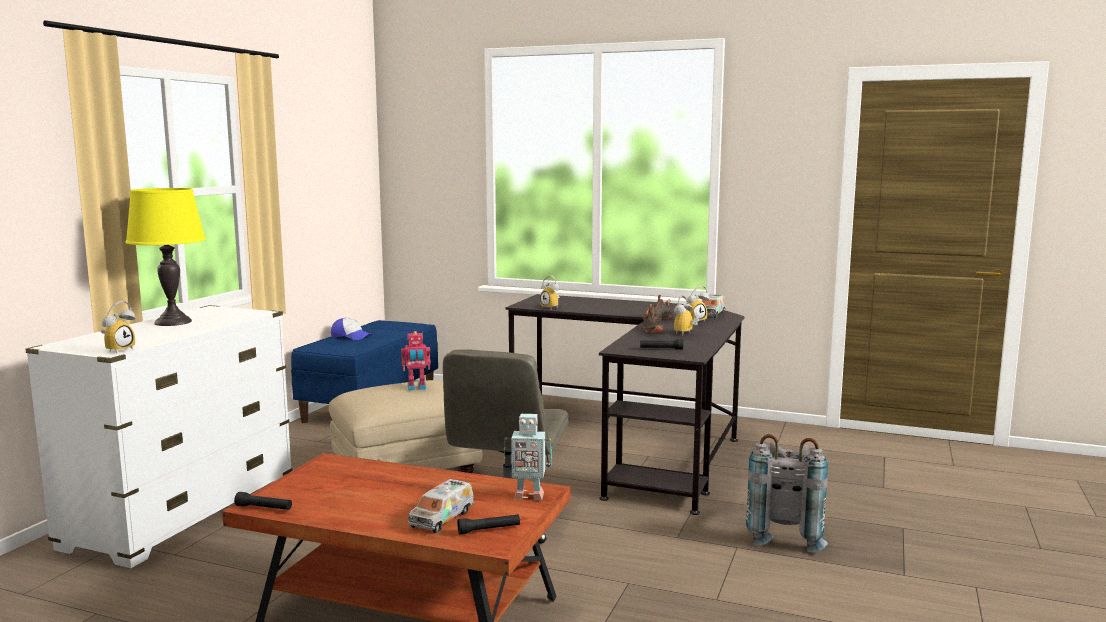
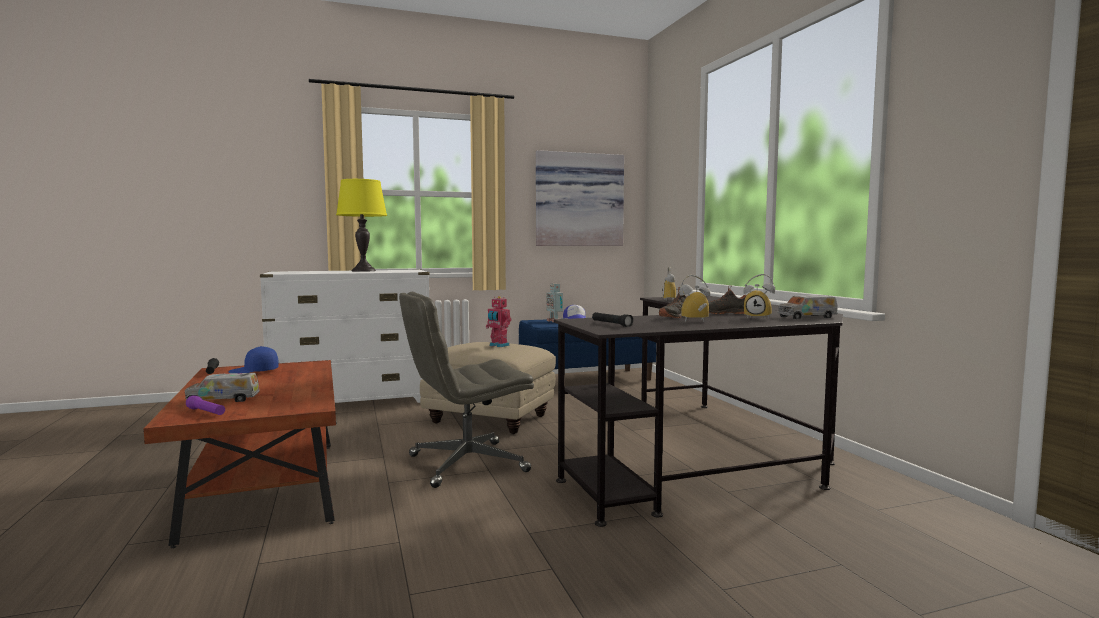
camera: 50 degrees right, 5 degrees down
alarm clock [100,301,135,353] -> none
black flashlight [457,514,520,534] -> purple flashlight [186,395,225,415]
toy robot [504,414,552,501] -> toy robot moved to [546,284,563,322]
grey backpack [746,434,828,552] -> none
none -> blue cap [228,346,279,373]
none -> picture [536,150,624,246]

